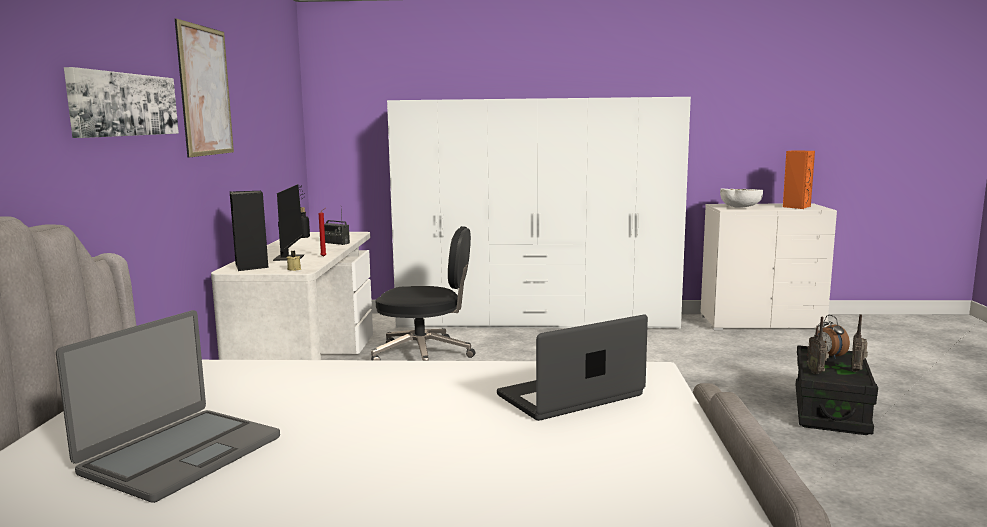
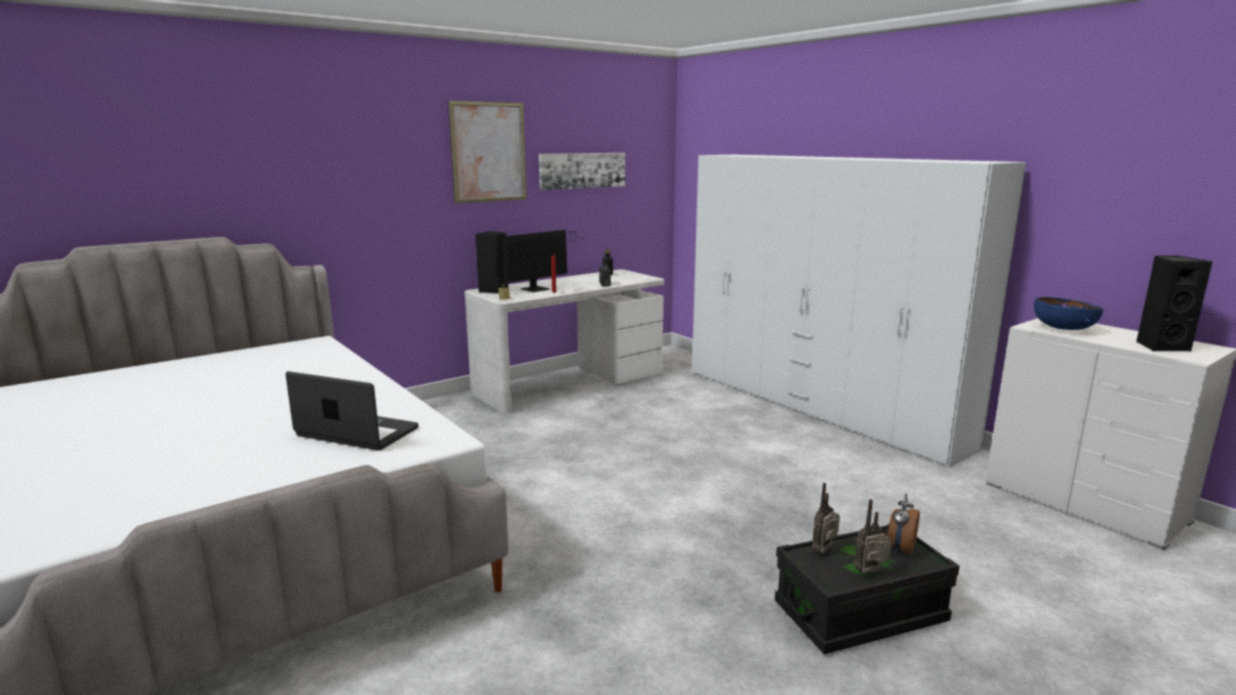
camera: 50 degrees right, 5 degrees up
laptop [56,310,280,503] -> none
picture [64,67,179,138] -> picture moved to [539,153,625,190]
black office chair [371,226,476,361] -> none
white bowl [720,188,763,208] -> blue bowl [1034,297,1103,330]
orange speaker [783,150,815,209] -> black speaker [1136,256,1213,352]

